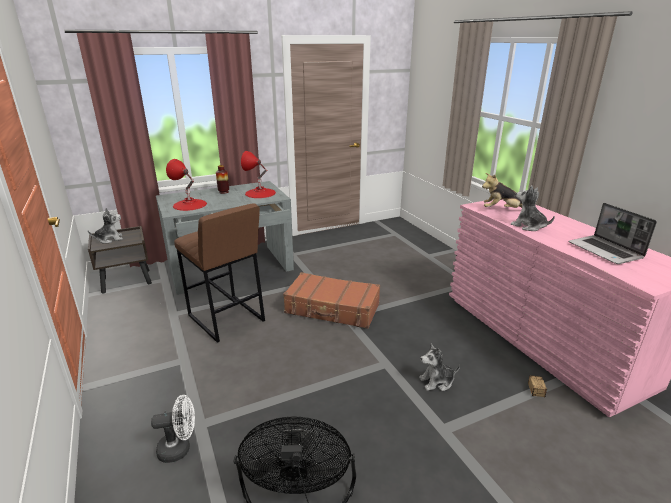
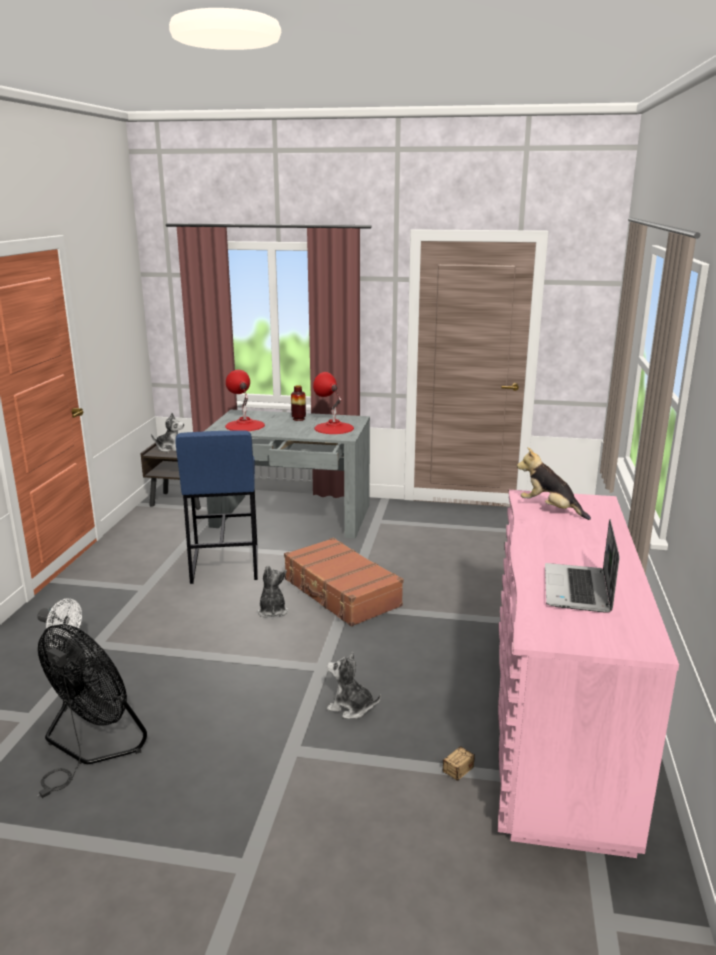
camera: 35 degrees right, 5 degrees down
brown stool [174,203,265,343] -> blue stool [175,430,258,584]
plush toy [511,185,555,231] -> plush toy moved to [257,565,288,618]

